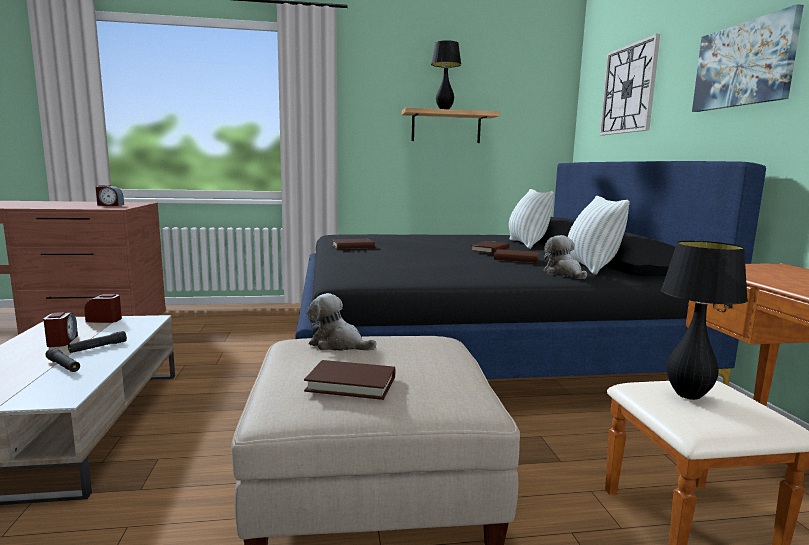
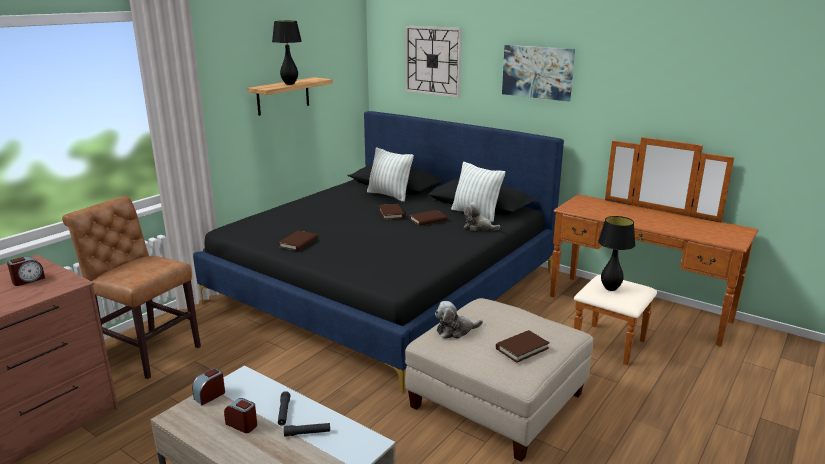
camera: 45 degrees left, 10 degrees up
none -> brown chair [62,196,201,379]

